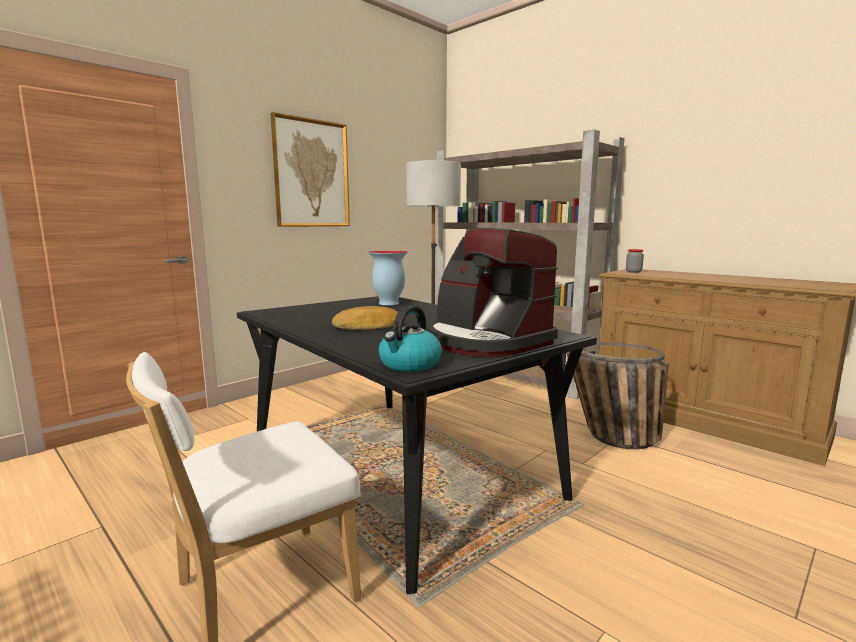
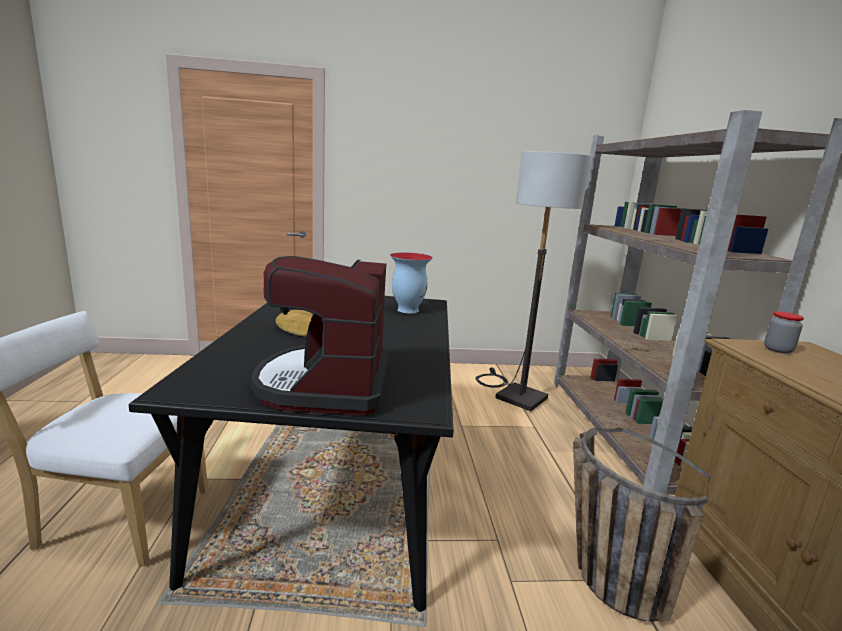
camera: 40 degrees right, 5 degrees up
picture [271,112,350,227] -> none
kettle [379,305,442,372] -> none

